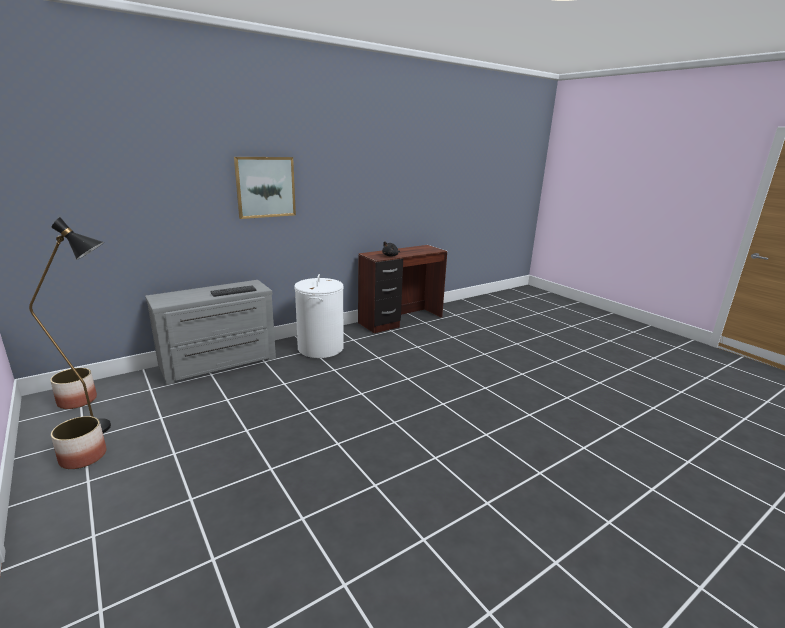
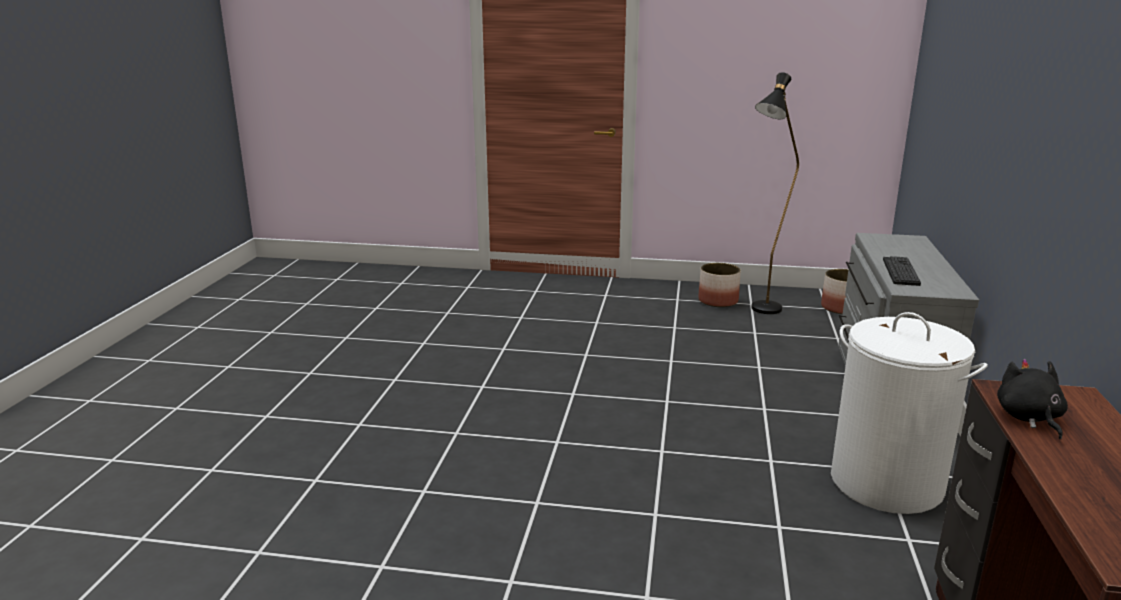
camera: 135 degrees right, 0 degrees up
picture [234,157,296,219] -> none

